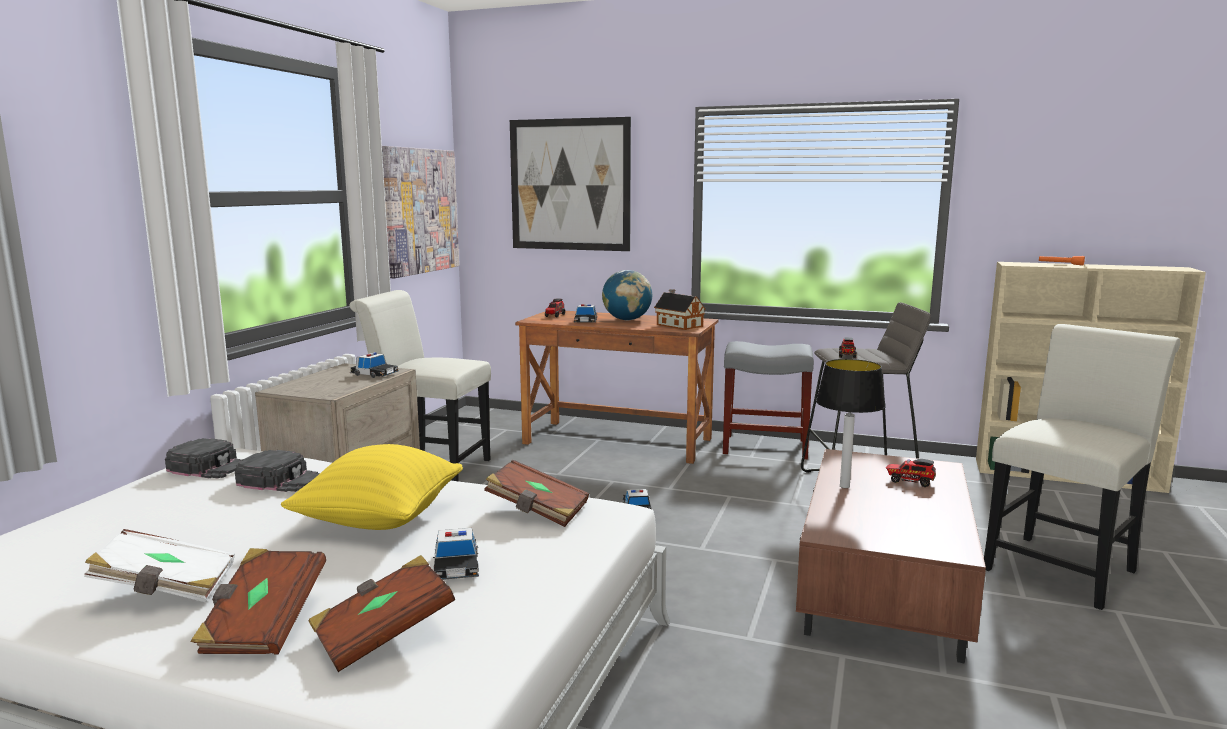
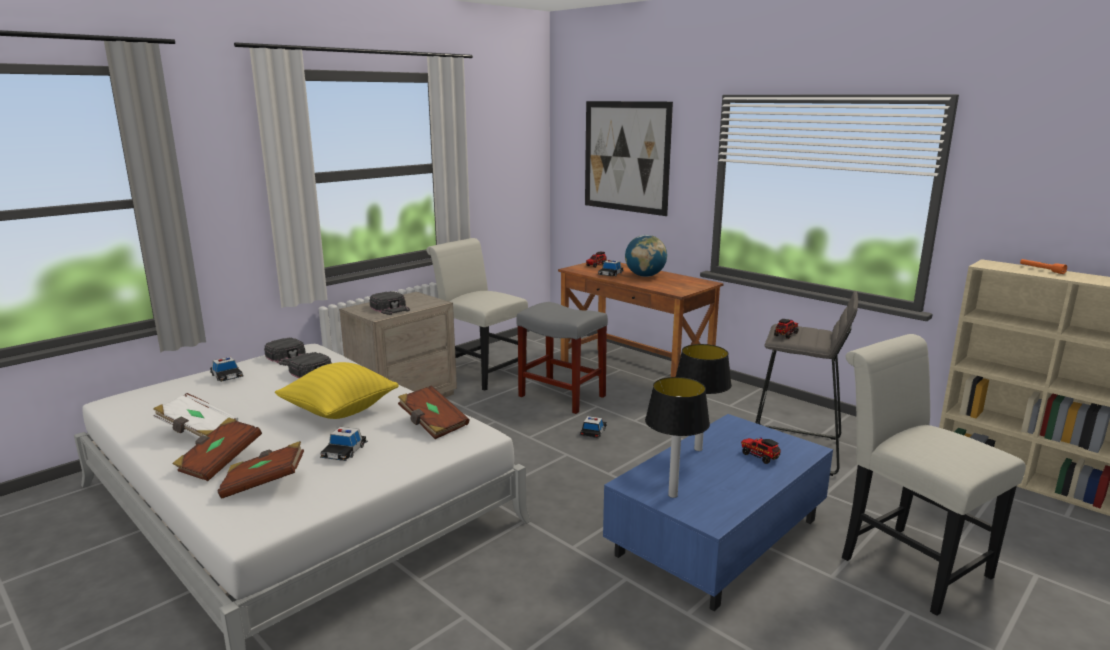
camera: 25 degrees right, 5 degrees up
toy car [350,352,399,378] -> toy car moved to [210,357,244,382]
picture [382,146,459,278] -> none
toy house [654,289,706,330] -> none
grey stool [723,341,814,459] -> grey stool moved to [516,302,608,414]
brown coffee table [796,449,986,664] -> blue coffee table [603,414,833,611]
white chair [984,324,1180,610] -> white chair turned 105 degrees counterclockwise [842,334,1026,616]
none -> black cap [370,291,410,315]
none -> table lamp [645,377,710,498]

